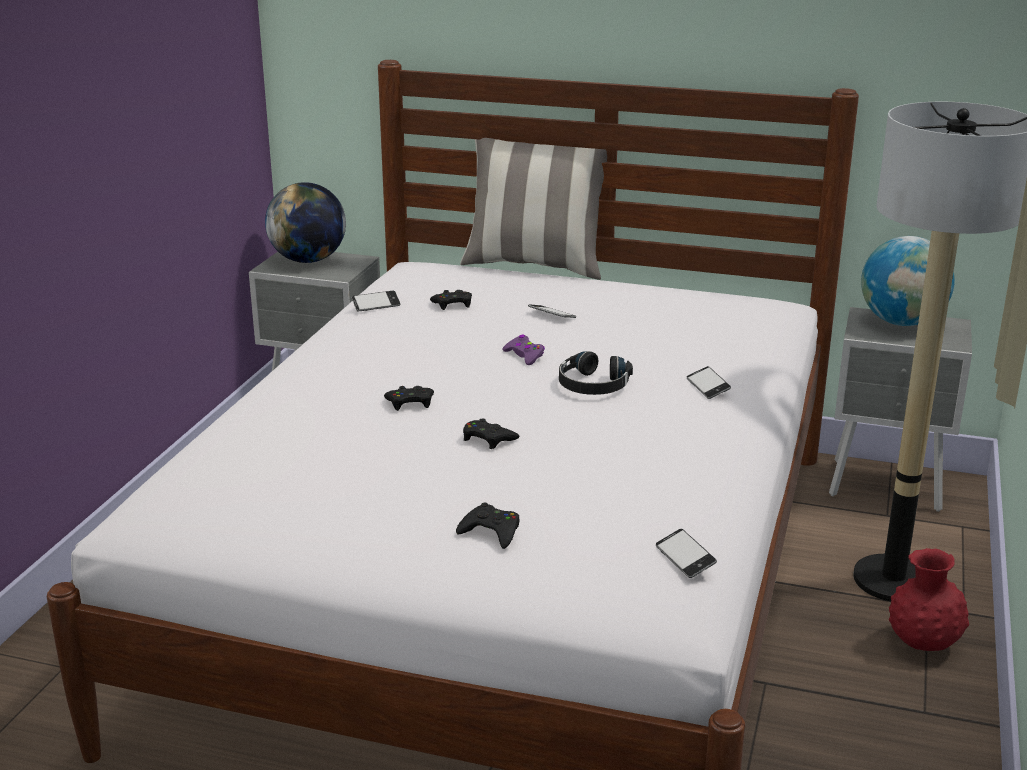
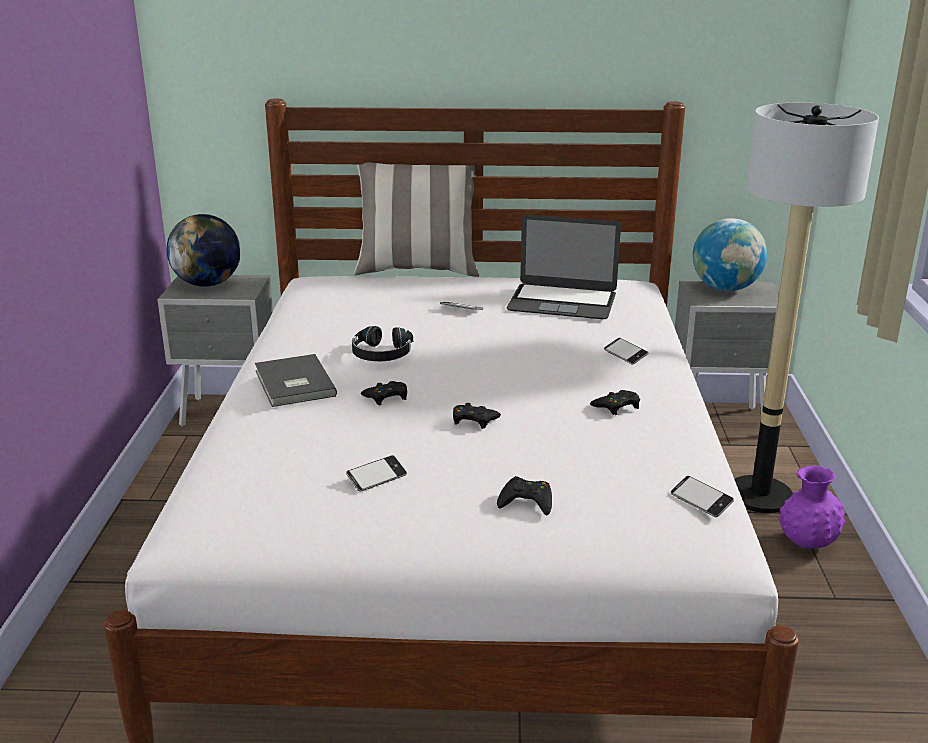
camera: 15 degrees left, 0 degrees up
phone [352,291,400,311] -> phone moved to [346,455,407,492]
black game controller [430,290,472,310] -> black game controller moved to [590,390,640,415]
purple game controller [502,334,545,365] -> none
black headphones [559,351,633,395] -> black headphones moved to [352,326,413,361]
red vase [889,548,969,651] -> purple vase [779,465,846,549]
none -> grey book [255,354,337,407]
none -> laptop [507,215,621,319]

